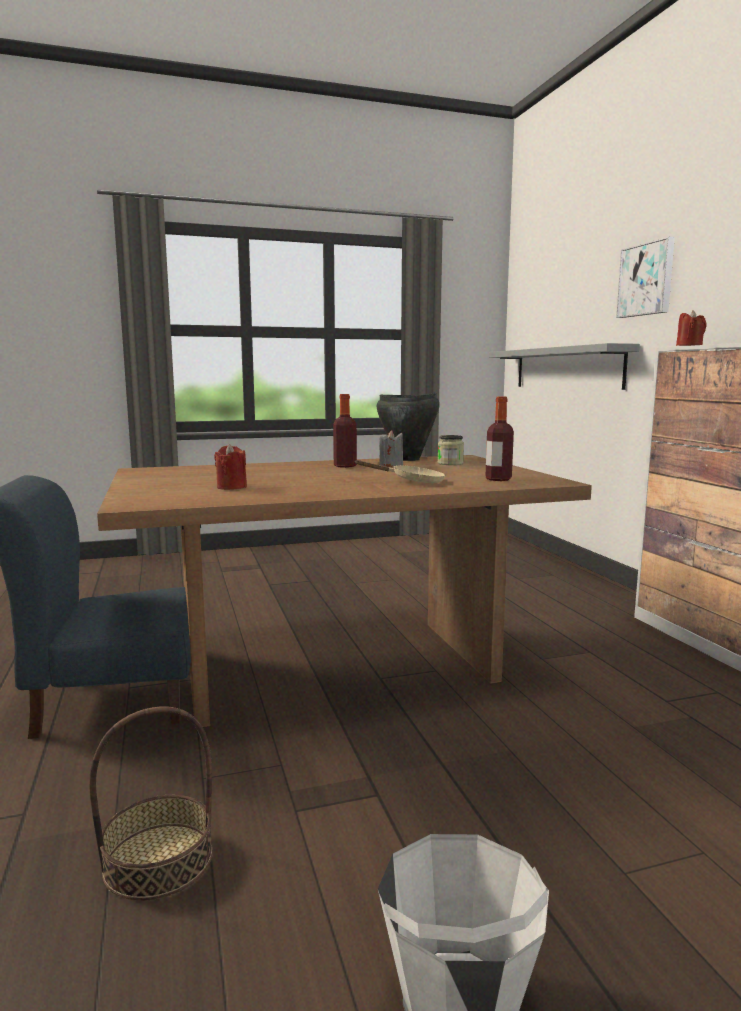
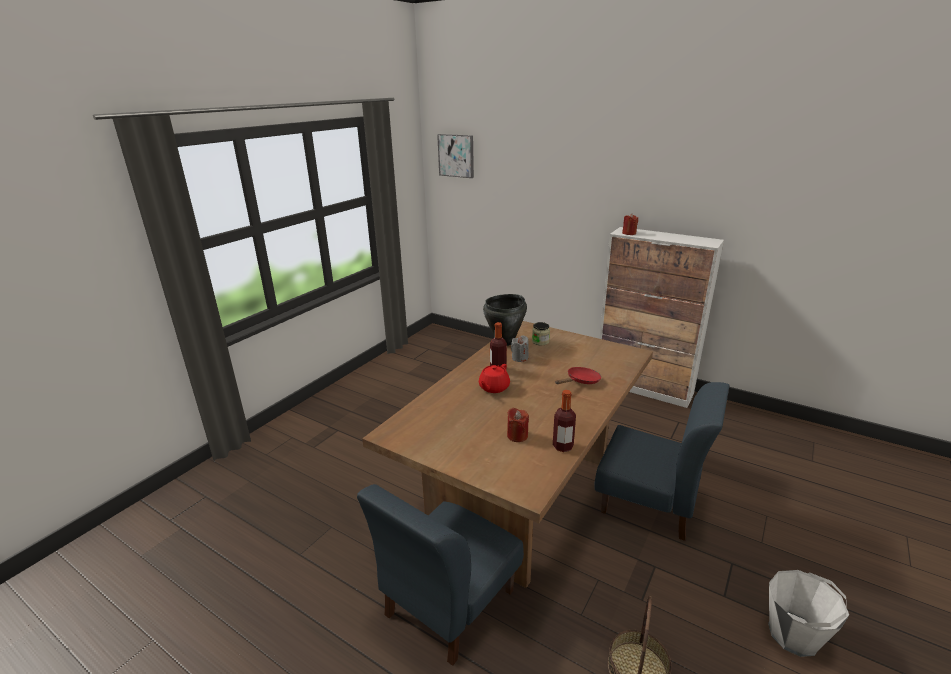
camera: 40 degrees left, 15 degrees up
beige frying pan [355,460,446,483] -> red frying pan [555,367,601,384]
bottle [485,397,514,481] -> bottle moved to [553,390,576,452]
grey shelf [489,343,640,390] -> none
picture [616,237,675,318] -> picture moved to [437,134,474,178]
none -> red teapot [479,364,510,393]
none -> blue chair [594,382,730,541]

